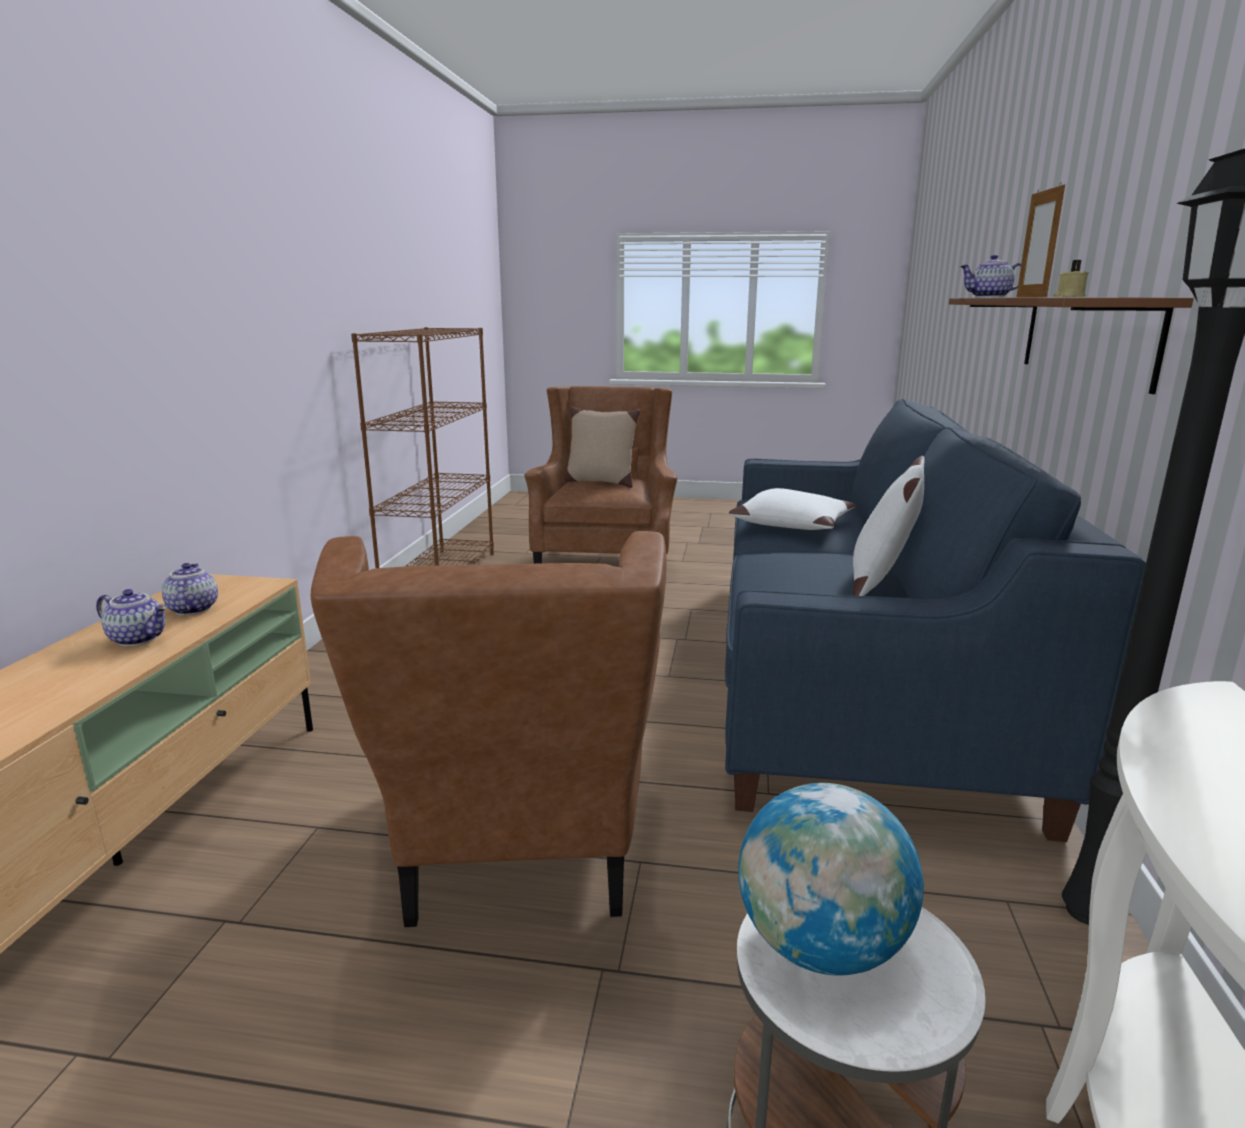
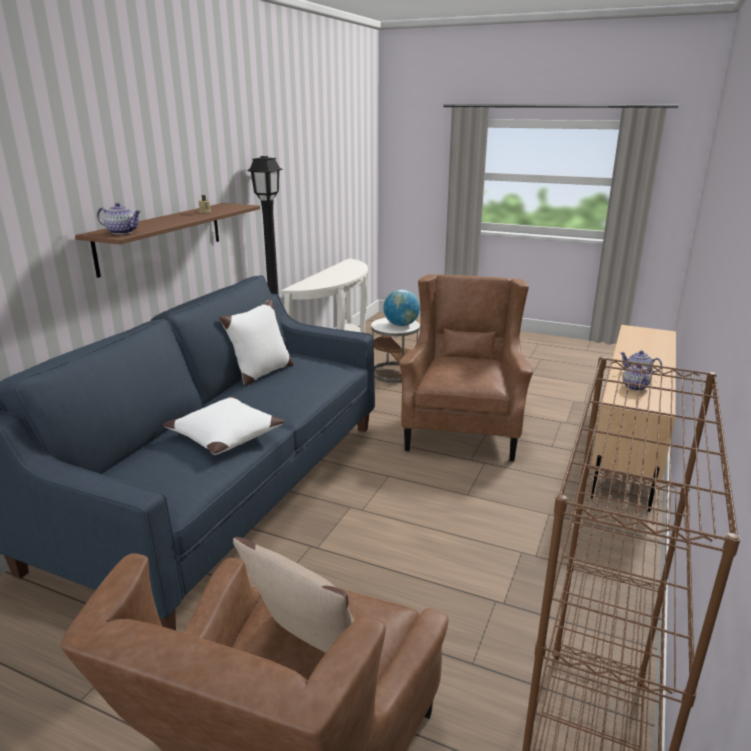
camera: 165 degrees left, 5 degrees up
picture frame [1016,182,1065,297] -> none

